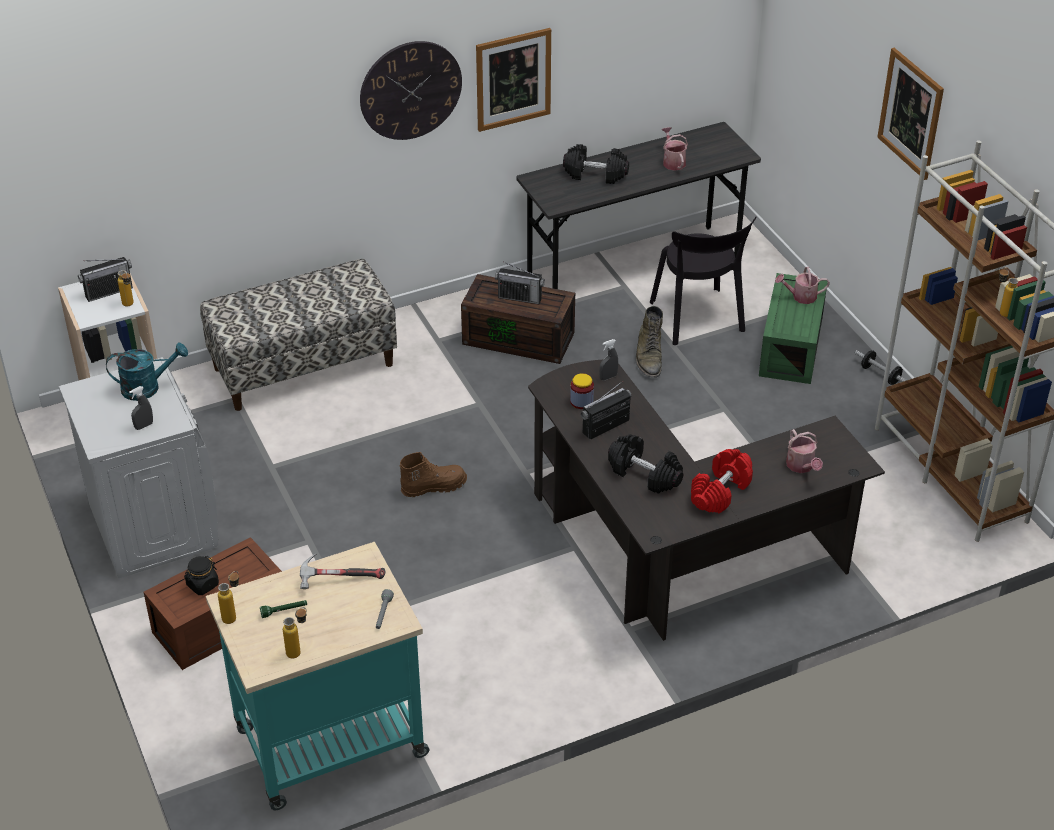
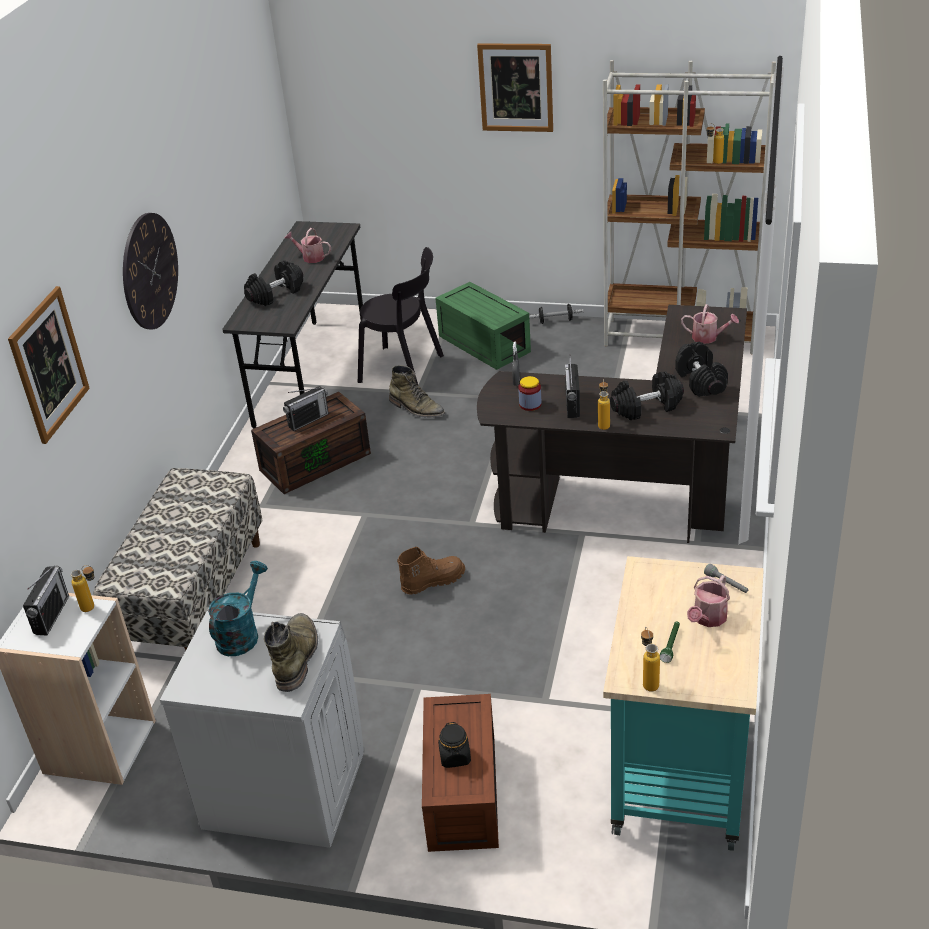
camera: 50 degrees left, 5 degrees down
grey spray bottle [129,386,153,430] -> green boot [264,613,318,692]
bottle [283,607,307,658] -> bottle moved to [598,379,610,430]
hammer [300,553,385,589] -> none
brown boot [400,452,467,497] -> brown boot turned 45 degrees clockwise [397,547,465,595]
picture [476,28,551,132] -> picture moved to [8,286,90,444]
red dumbbell [691,449,753,513] -> black dumbbell [675,342,728,397]
watering can [775,267,830,304] -> watering can moved to [687,575,730,627]

